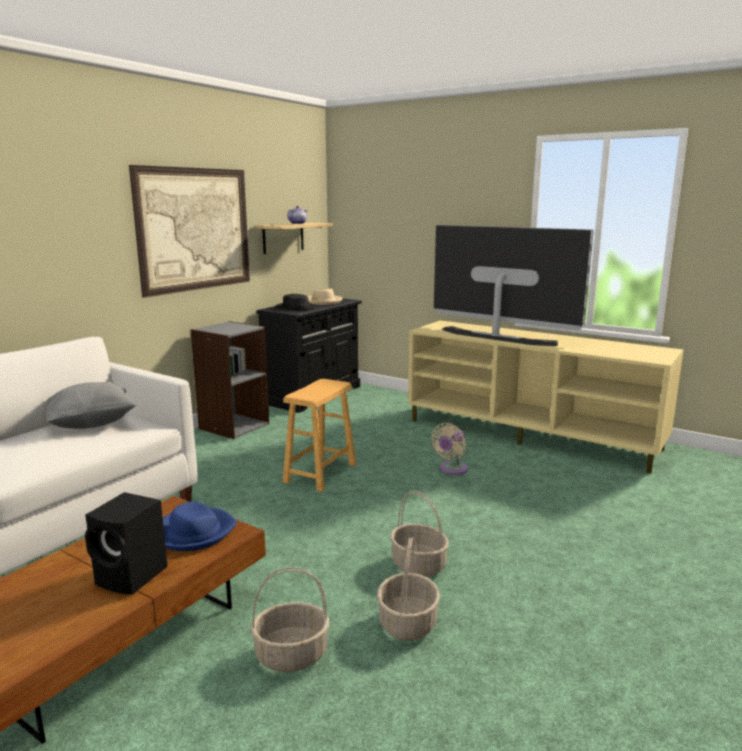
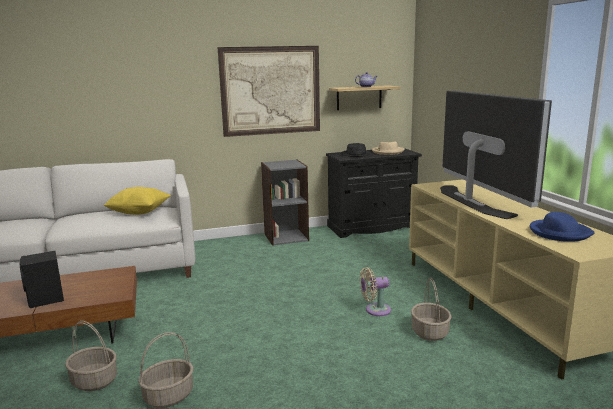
camera: 40 degrees right, 0 degrees up
grey pillow [44,382,137,429] -> yellow pillow [104,187,171,215]
blue hat [163,501,237,551] -> blue hat moved to [529,212,595,242]
brown stool [283,379,356,492] -> none
basket [390,490,449,577] -> basket moved to [411,278,452,341]

